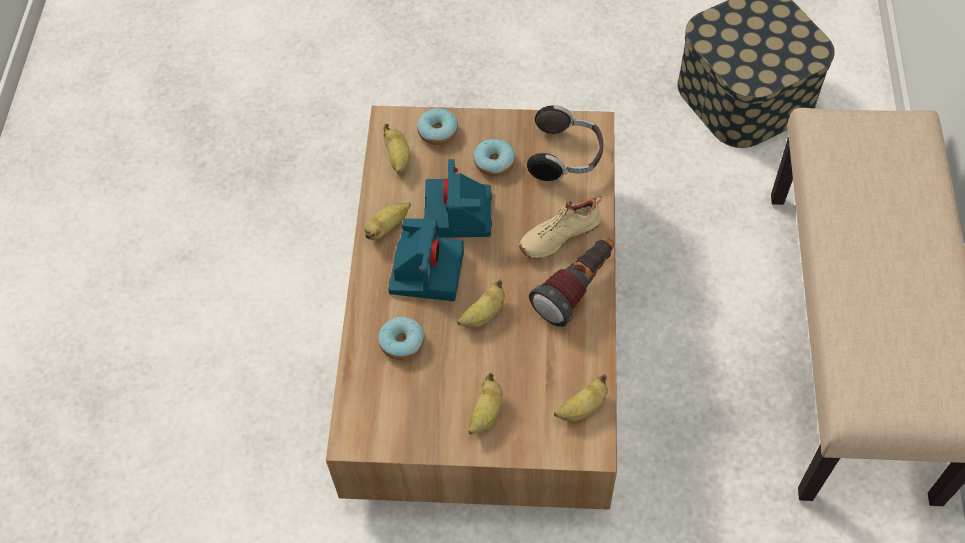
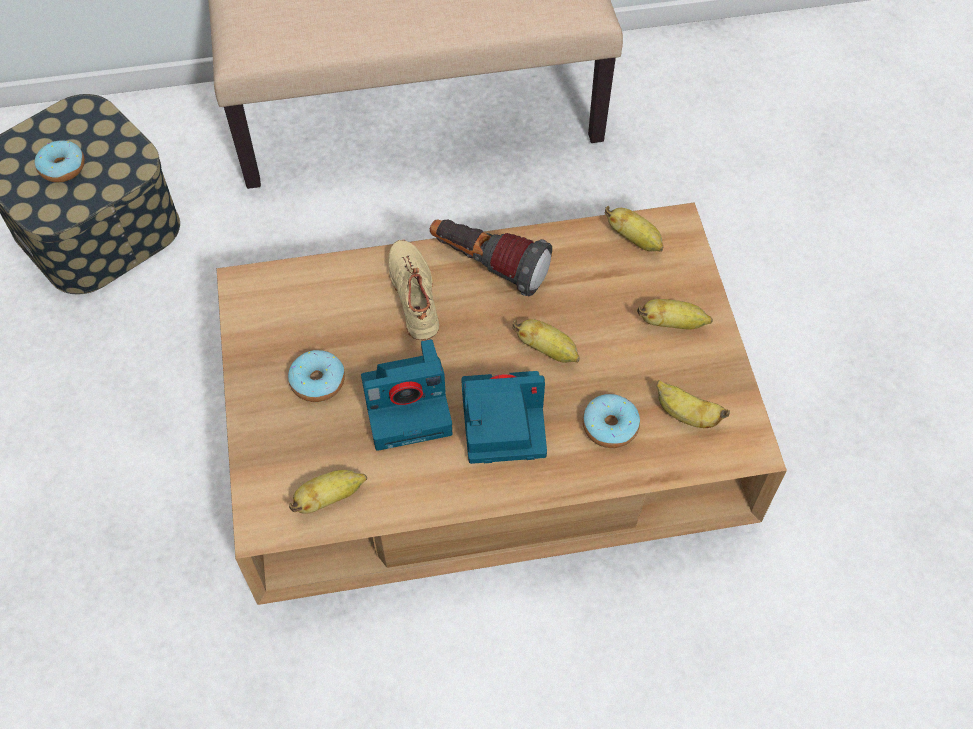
camera: 105 degrees left, 0 degrees up
banana [364,202,411,240] -> banana moved to [656,380,730,428]
donut [417,108,458,145] -> donut moved to [34,140,85,182]
beige shoe [519,195,601,259] -> beige shoe turned 150 degrees counterclockwise [389,240,439,340]
headphones [527,105,603,182] -> none

